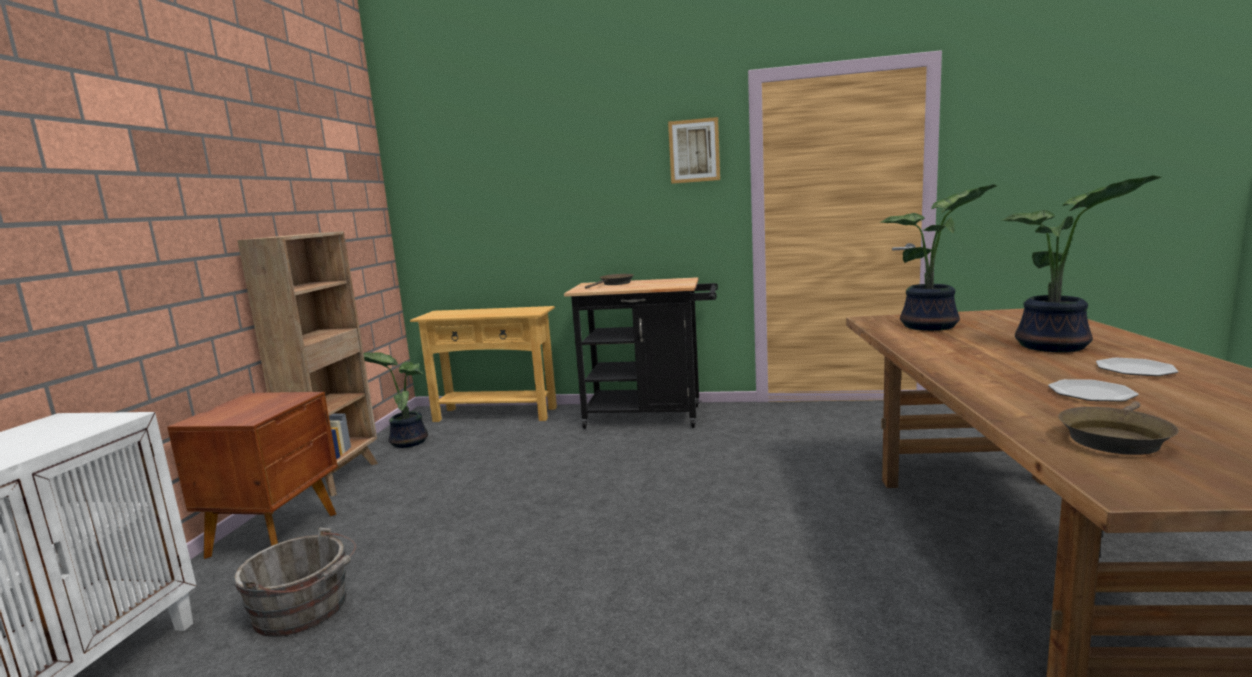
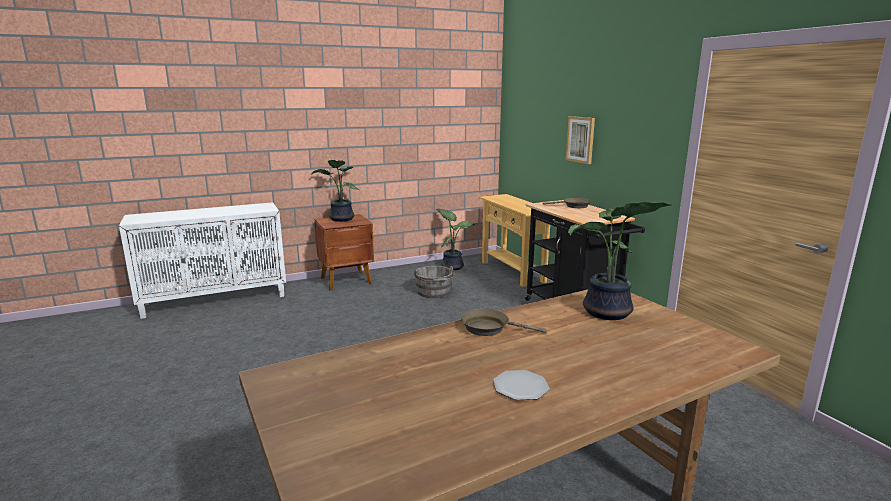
camera: 55 degrees right, 5 degrees up
grey bucket [233,527,356,637] -> grey bucket moved to [414,266,455,298]
brown bookcase [237,231,378,497] -> none
picture [668,117,720,184] -> picture moved to [566,116,595,164]
potted plant [1002,175,1161,352] -> potted plant moved to [311,160,359,222]
plate [1048,379,1138,402] -> none
brown frying pan [1058,401,1179,455] -> brown frying pan moved to [460,309,547,336]

